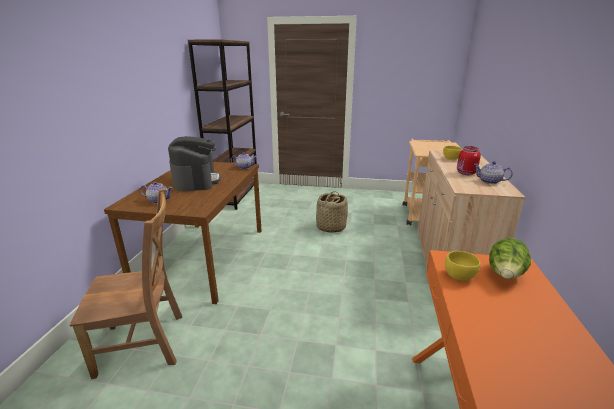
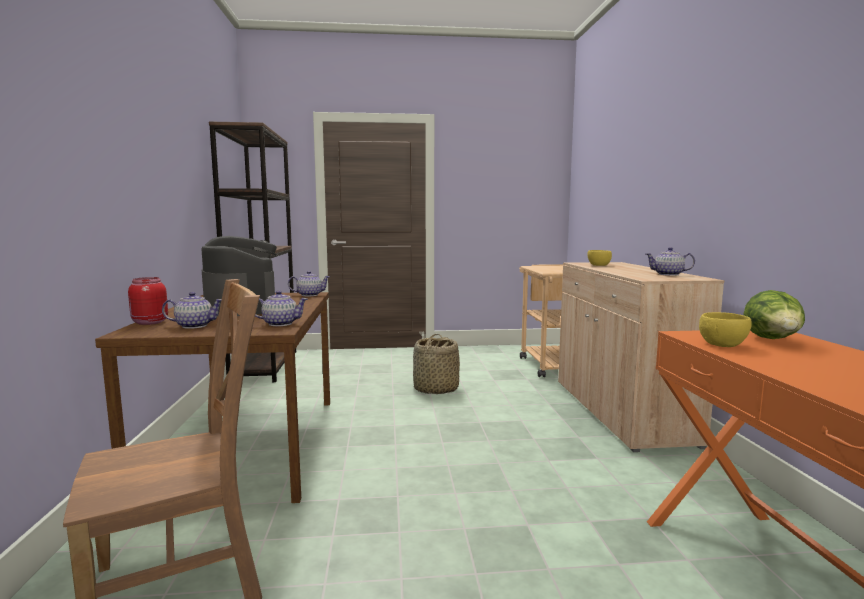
camera: 15 degrees left, 15 degrees down
red jar [457,146,481,175] -> red jar moved to [128,277,168,325]
none -> teapot [255,291,308,326]

